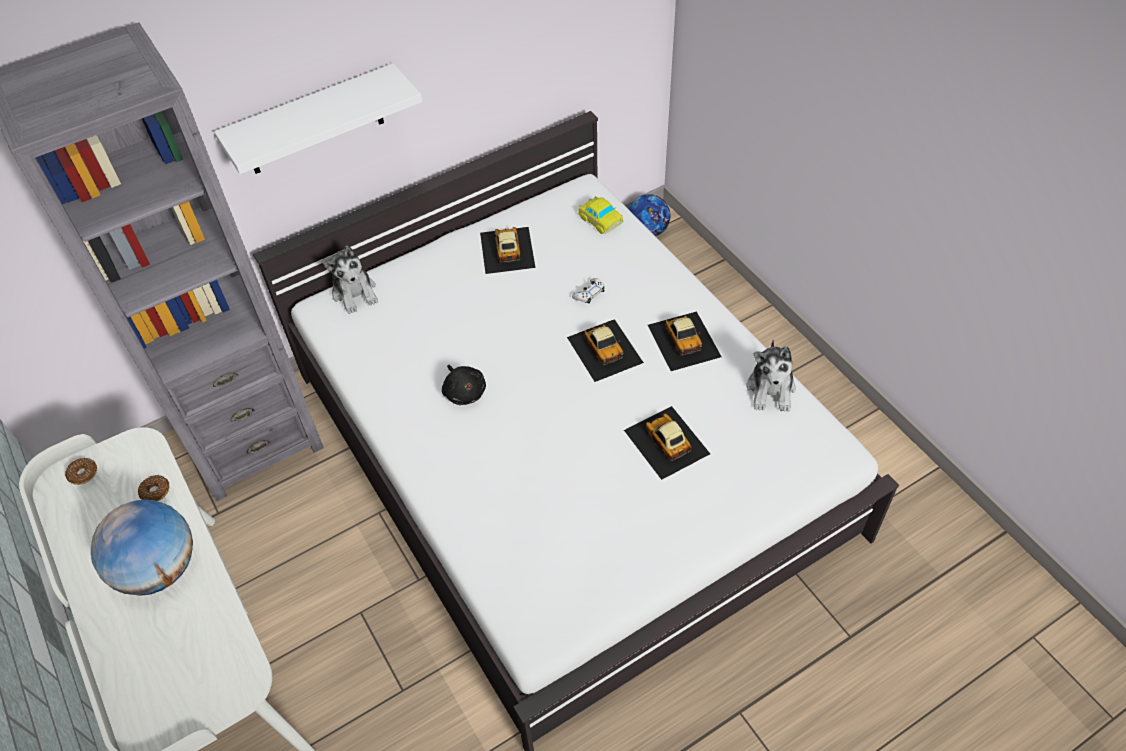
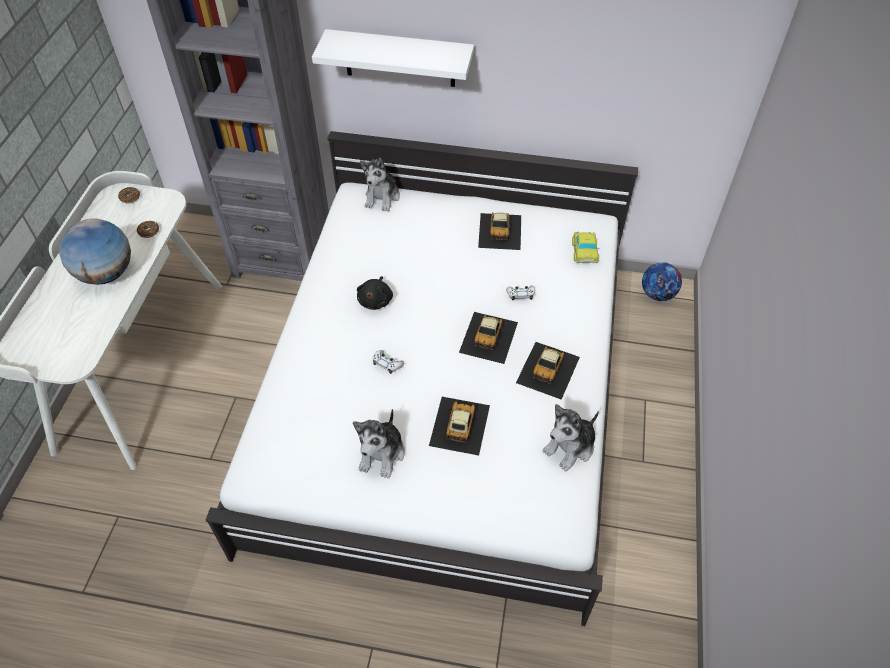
camera: 40 degrees right, 0 degrees up
toy car [480,227,536,274] -> toy car turned 150 degrees clockwise [478,213,521,250]
none -> plush toy [353,409,405,479]
none -> white game controller [373,350,404,374]

